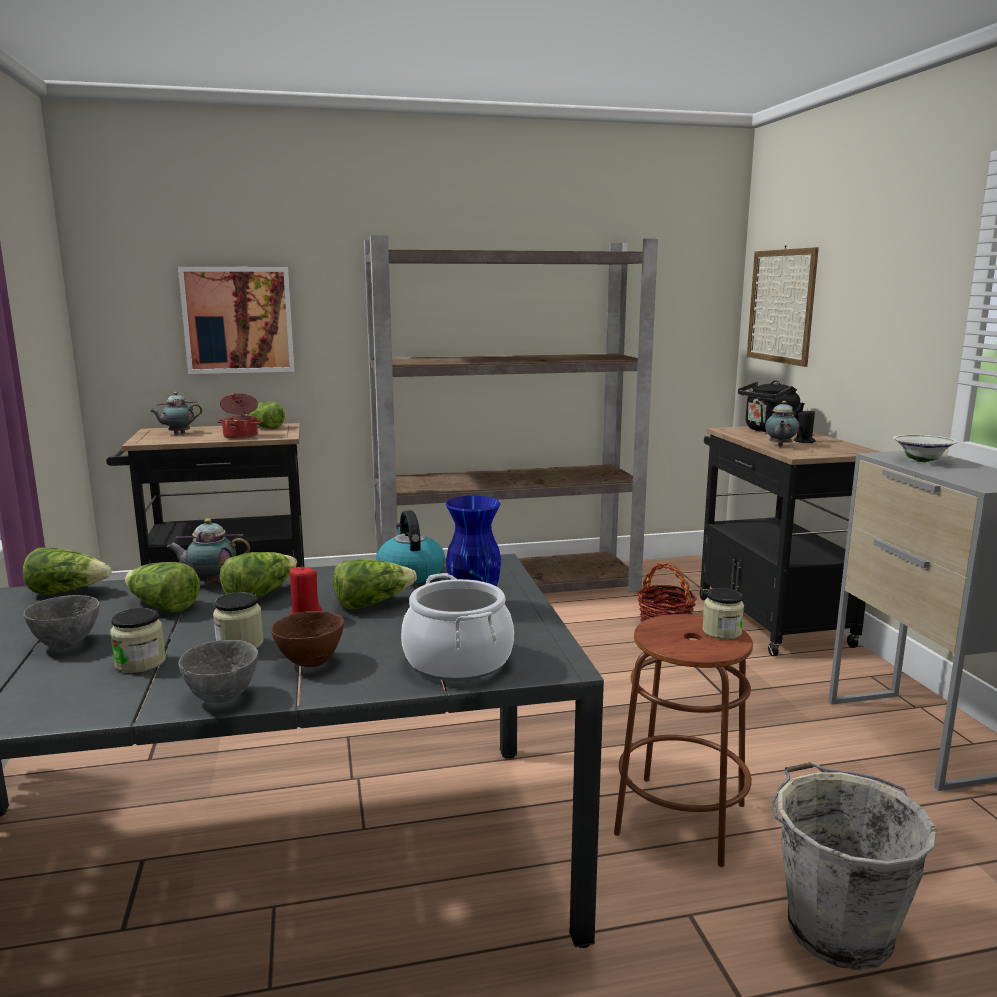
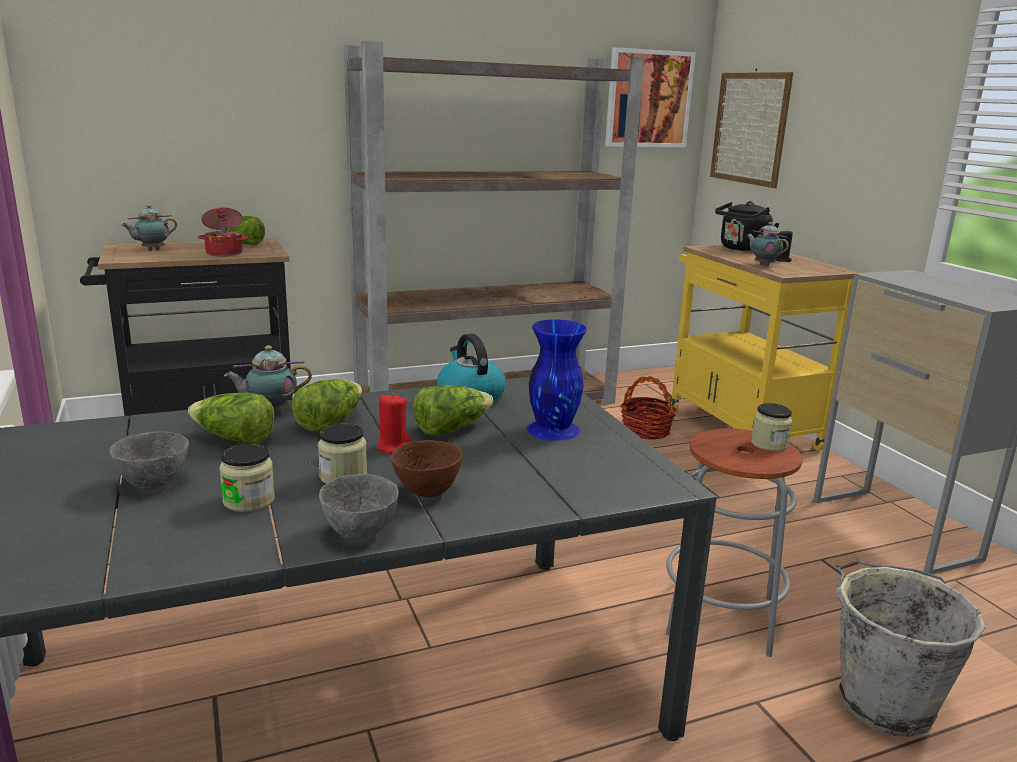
camera: 10 degrees left, 5 degrees up
lettuce [23,547,112,595] -> none
picture [178,267,294,374] -> picture moved to [605,47,696,147]
cooking pot [401,573,514,681] -> none
brown stool [614,614,753,867] -> grey stool [666,428,802,657]
black cart [699,426,880,656] -> yellow cart [671,245,861,453]
teapot [765,401,799,447] -> teapot turned 135 degrees clockwise [746,222,789,266]
white bowl [893,435,958,462] -> none

